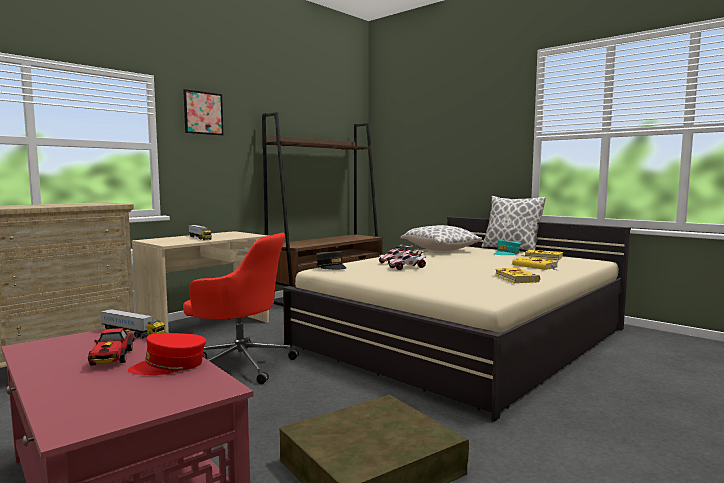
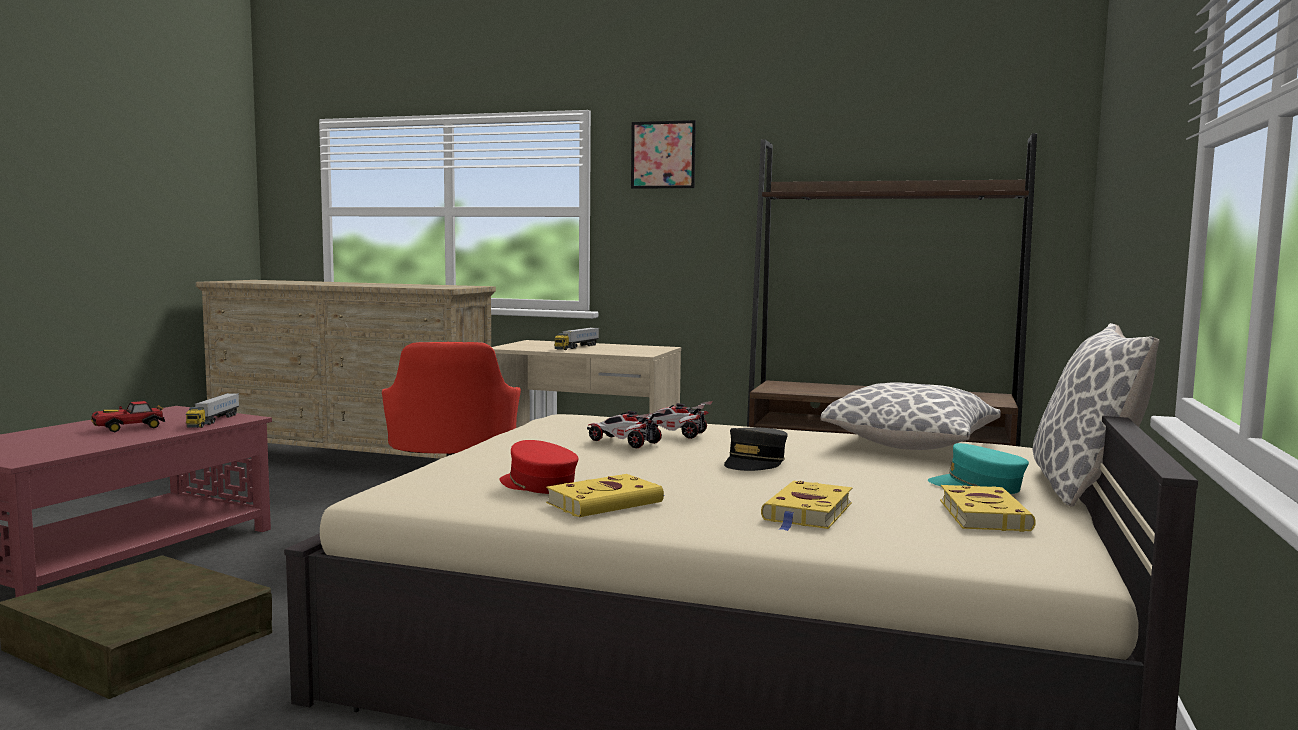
camera: 65 degrees right, 0 degrees up
red cap [128,333,206,375] -> red cap moved to [500,440,578,494]
grey cap [316,251,346,270] -> grey cap moved to [724,428,788,471]

